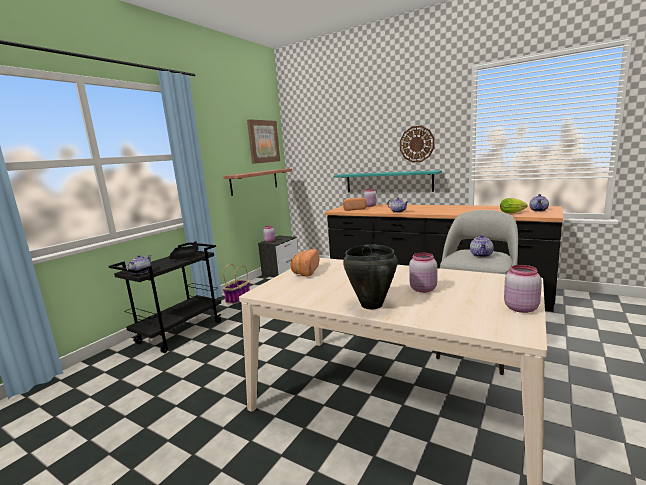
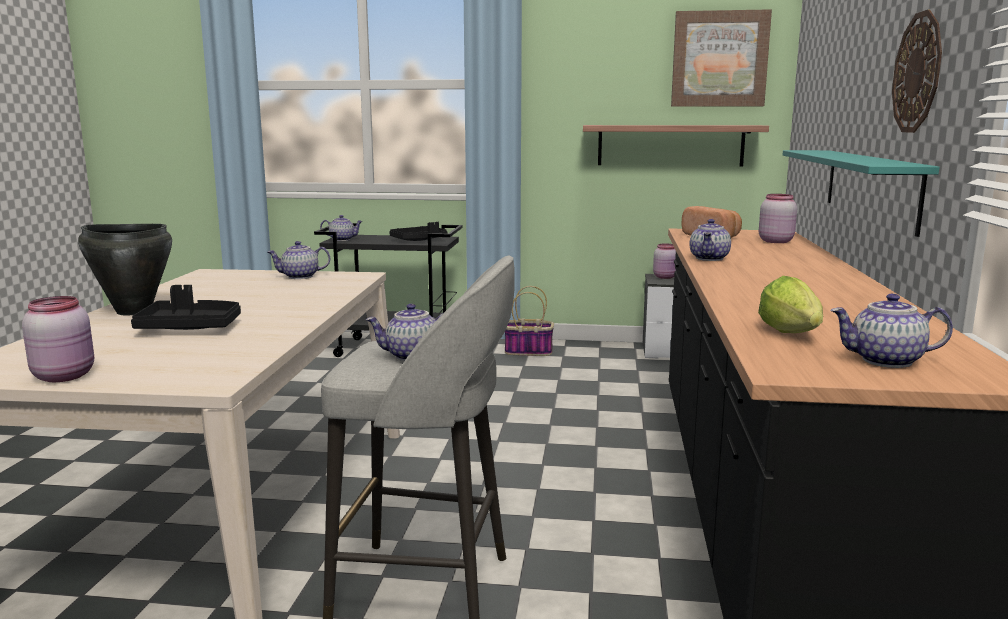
camera: 65 degrees right, 0 degrees up
bread [291,249,319,276] -> teapot [267,241,330,279]
pink jar [409,253,437,293] -> black tray [131,285,241,330]

